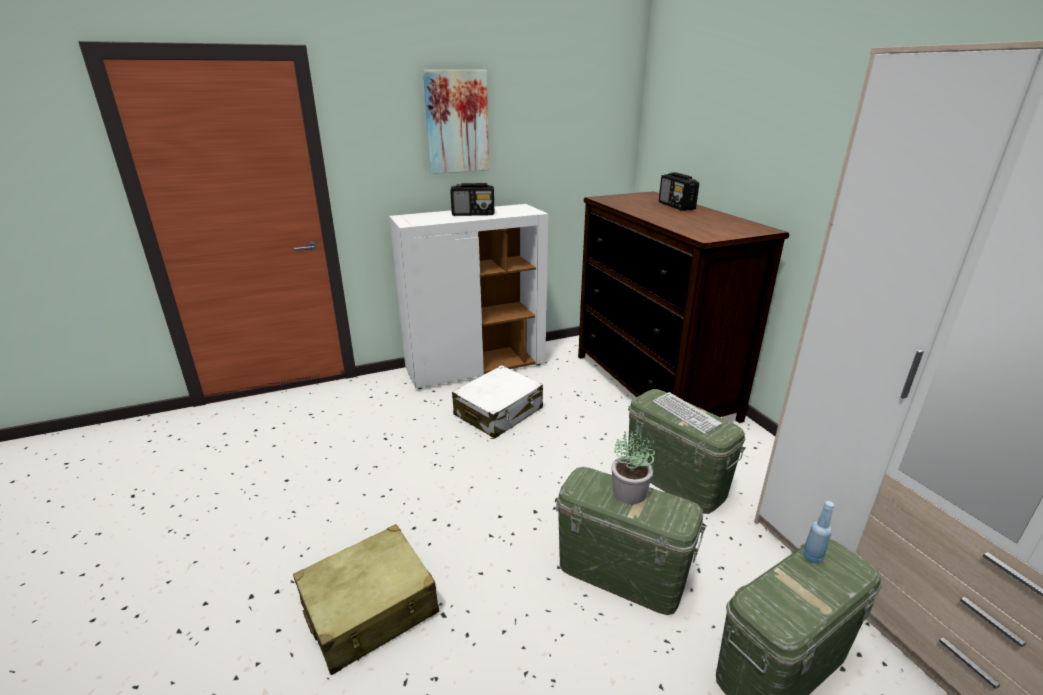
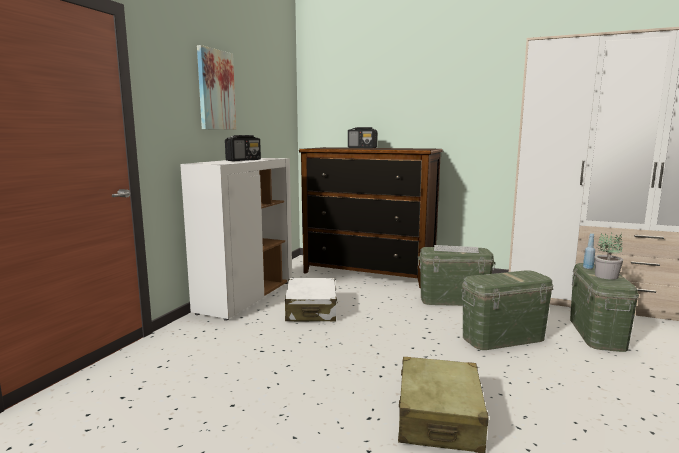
camera: 45 degrees left, 15 degrees down
potted plant [611,427,655,504] -> potted plant moved to [594,232,623,280]

